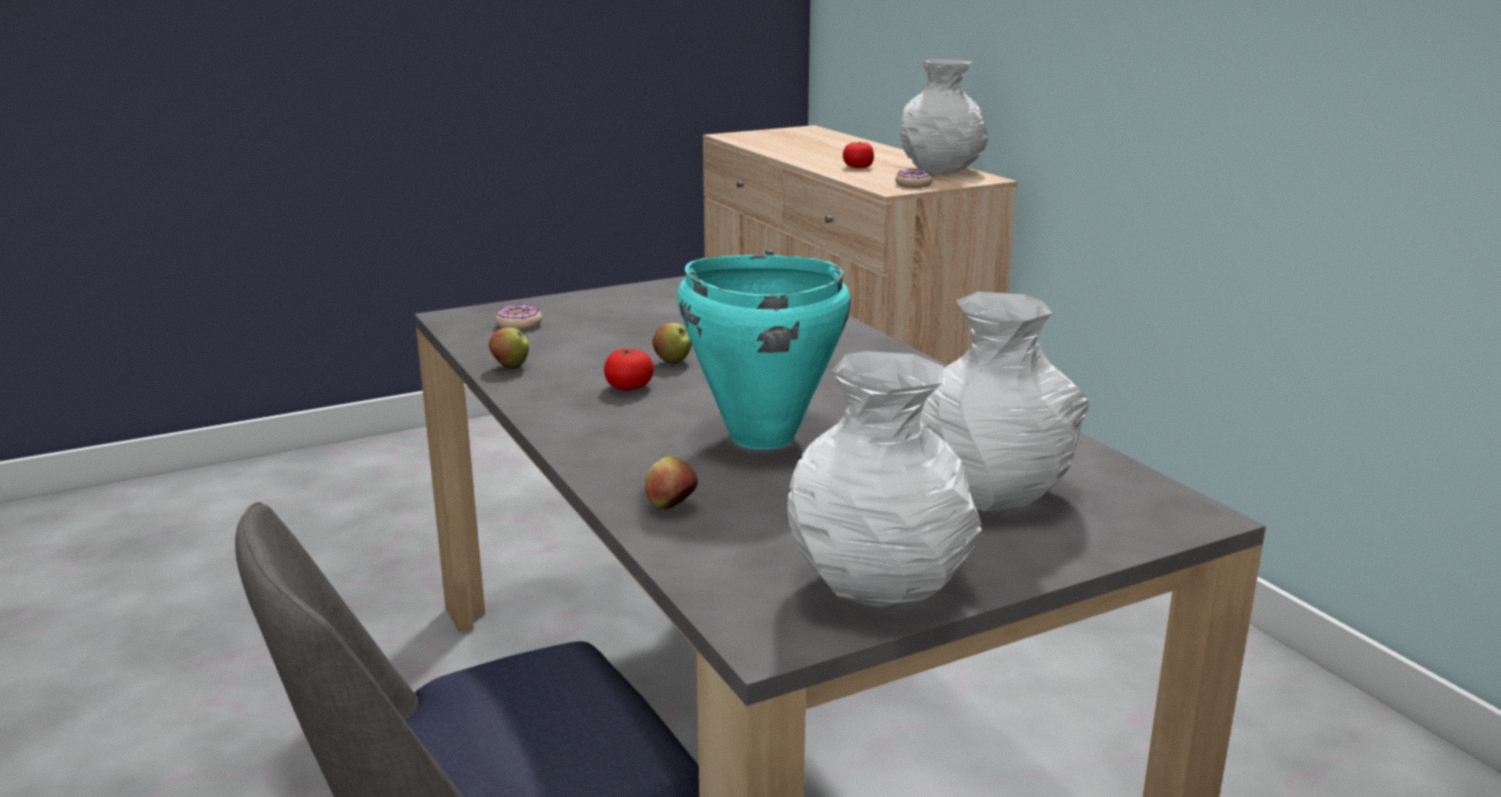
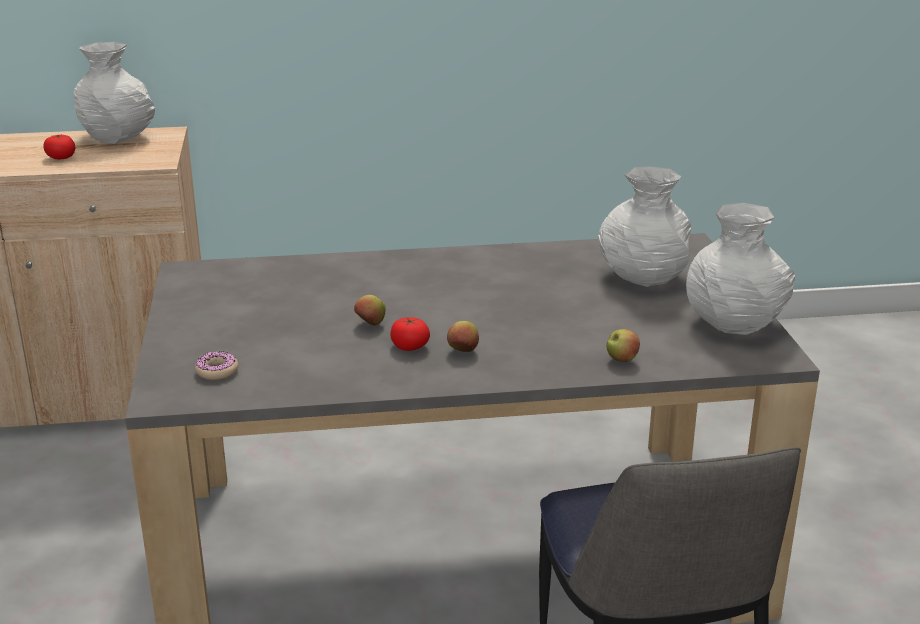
camera: 70 degrees left, 5 degrees up
apple [489,328,529,369] -> apple moved to [447,321,479,352]
turquoise cooking pot [677,255,851,450] -> none
donut [895,170,933,188] -> none

